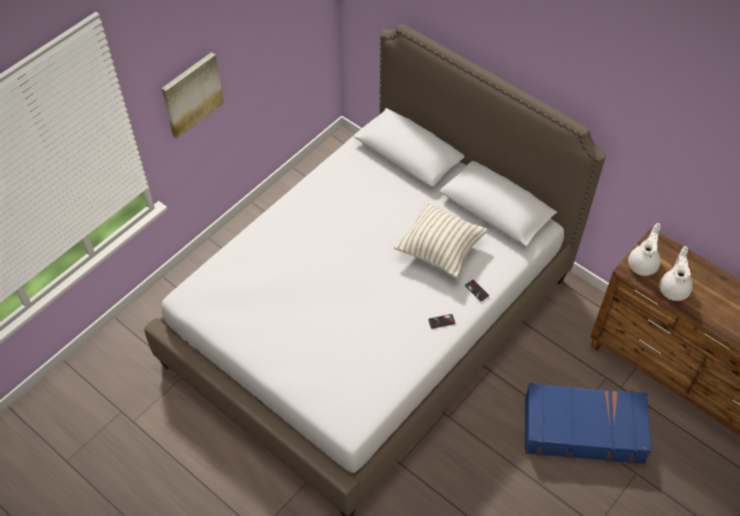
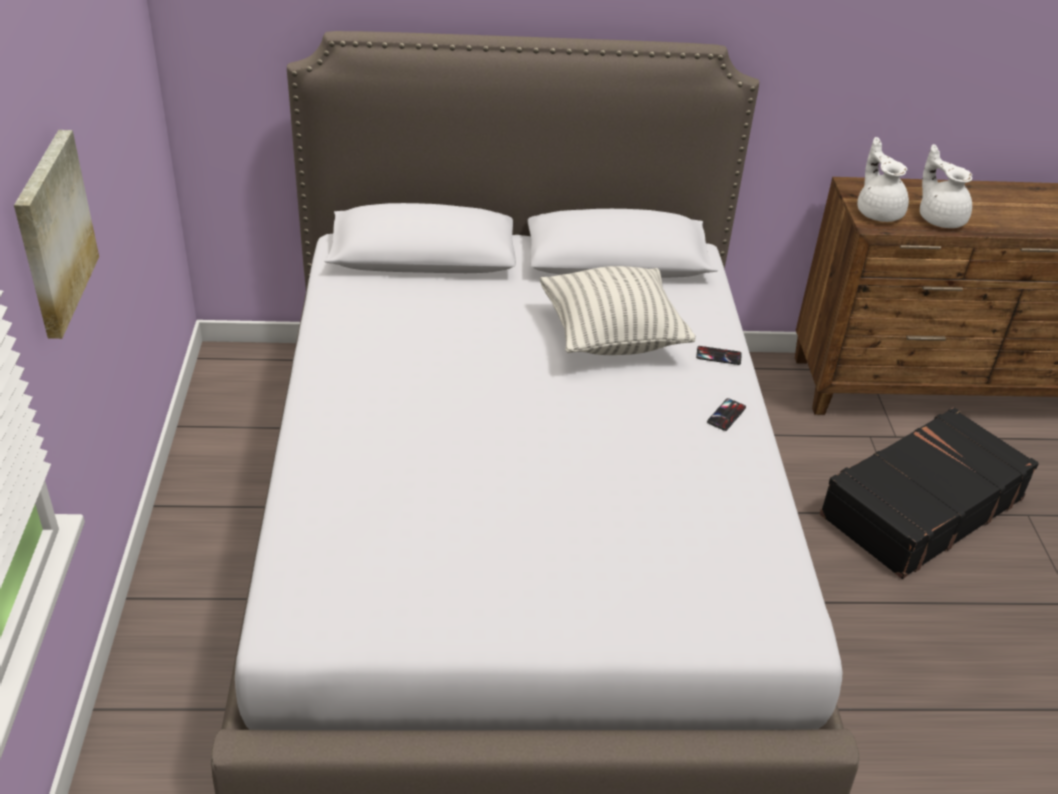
camera: 45 degrees left, 15 degrees down
blue suitcase [525,383,652,464] -> black suitcase [820,407,1039,579]

